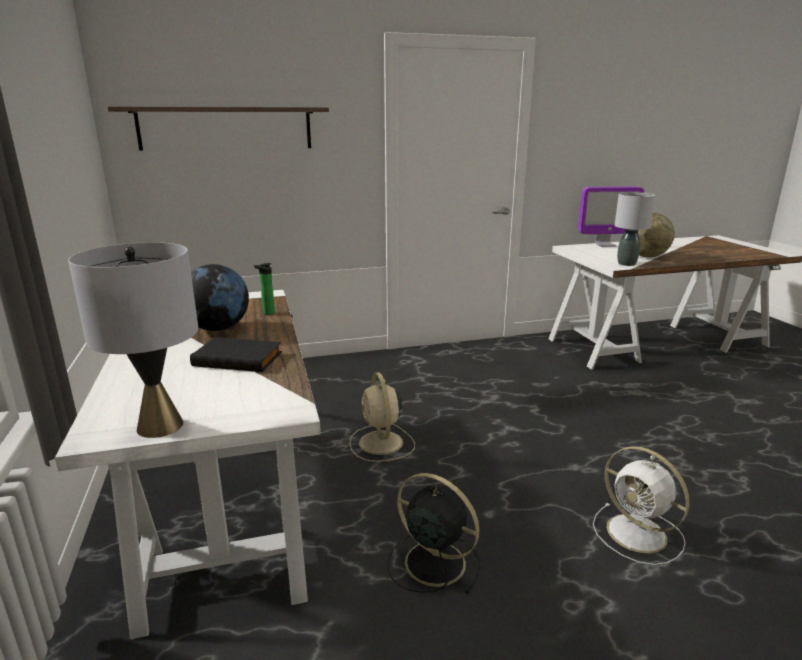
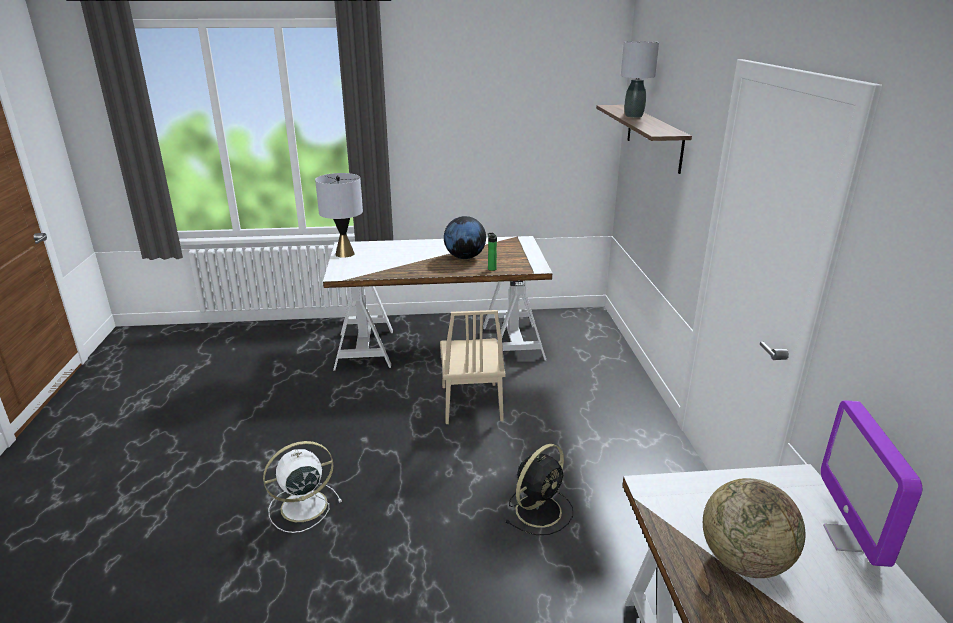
camera: 100 degrees right, 5 degrees up
black book [190,337,282,372] -> none
beige fan [349,372,415,462] -> beige chair [440,310,506,424]
black fan [388,473,480,595] -> black fan moved to [505,444,573,535]
grey table lamp [615,192,655,266] -> grey table lamp moved to [621,41,659,118]

